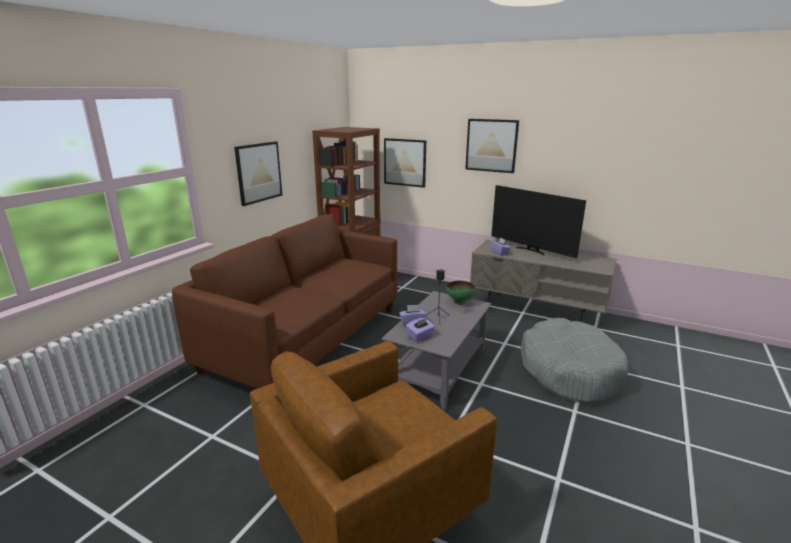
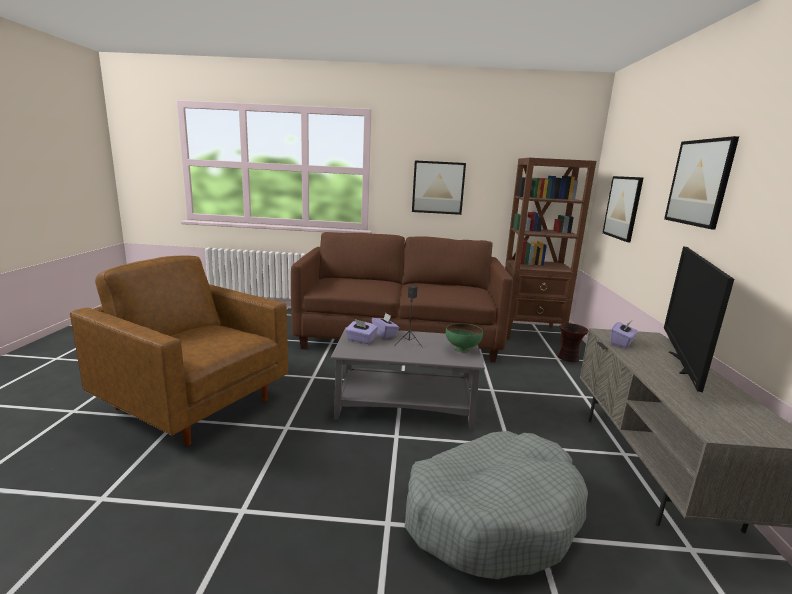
camera: 65 degrees right, 5 degrees down
none -> vase [558,323,589,362]

